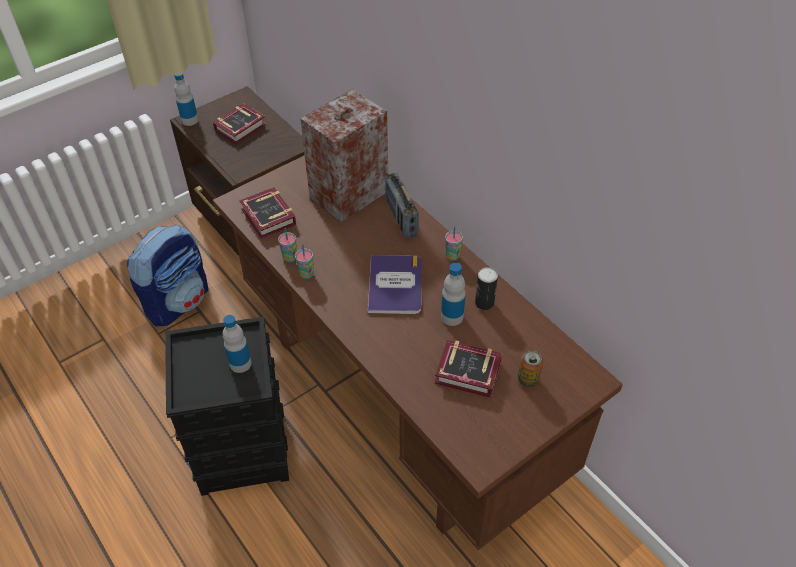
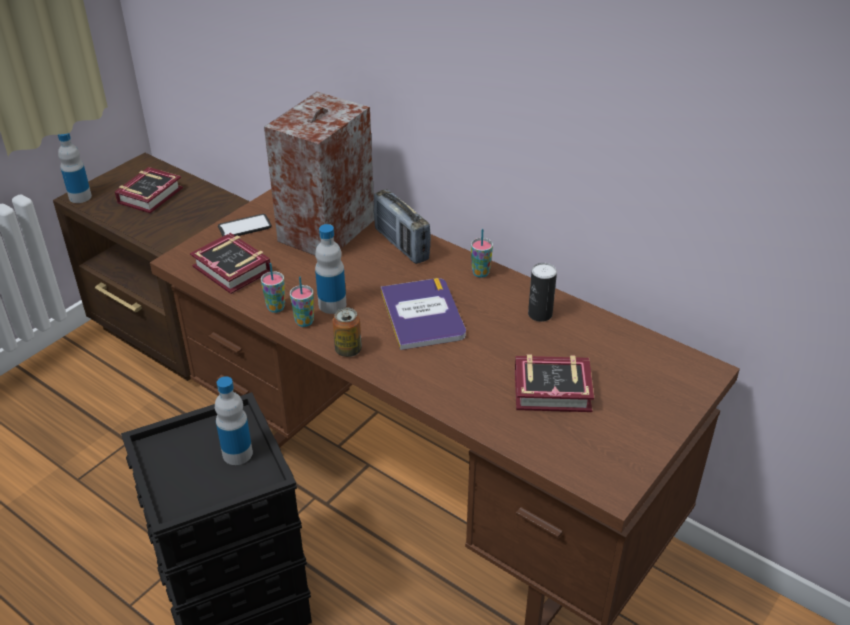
camera: 15 degrees left, 10 degrees down
backpack [127,225,208,326] -> none
bottle [441,263,466,326] -> bottle moved to [315,224,346,314]
can [518,350,543,387] -> can moved to [332,308,362,357]
none -> phone [218,214,272,236]

